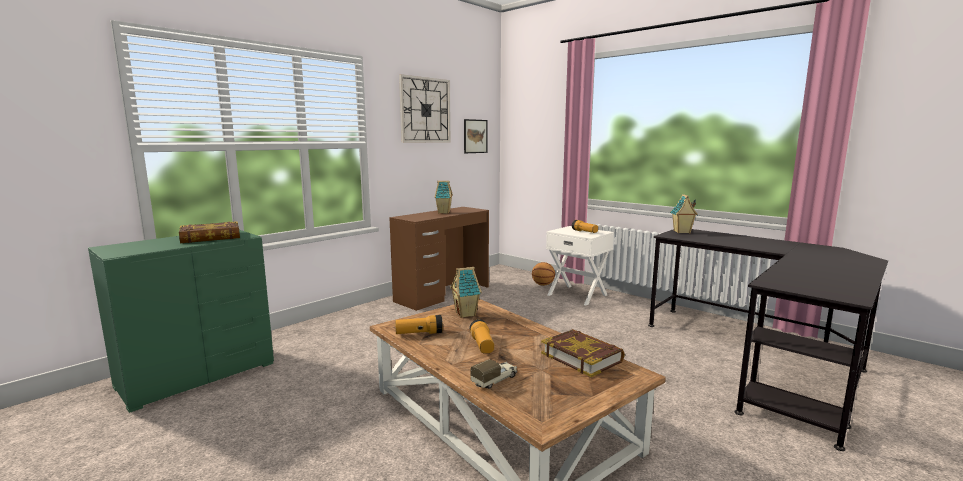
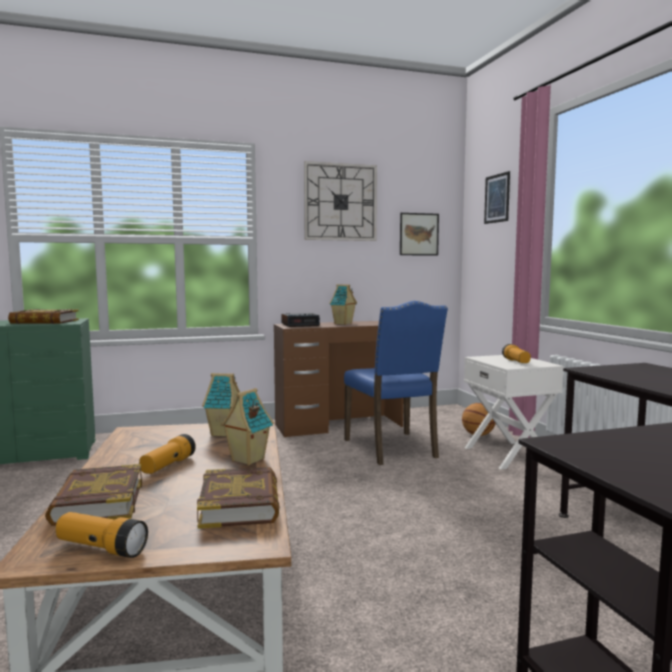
camera: 30 degrees right, 5 degrees down
flashlight [395,315,443,334] -> flashlight moved to [56,512,148,558]
toy truck [470,360,517,389] -> book [45,464,142,526]
toy house [670,194,698,233] -> toy house moved to [221,388,274,465]
none -> alarm clock [281,313,320,327]
none -> blue chair [344,301,448,465]
none -> picture [484,171,510,224]

